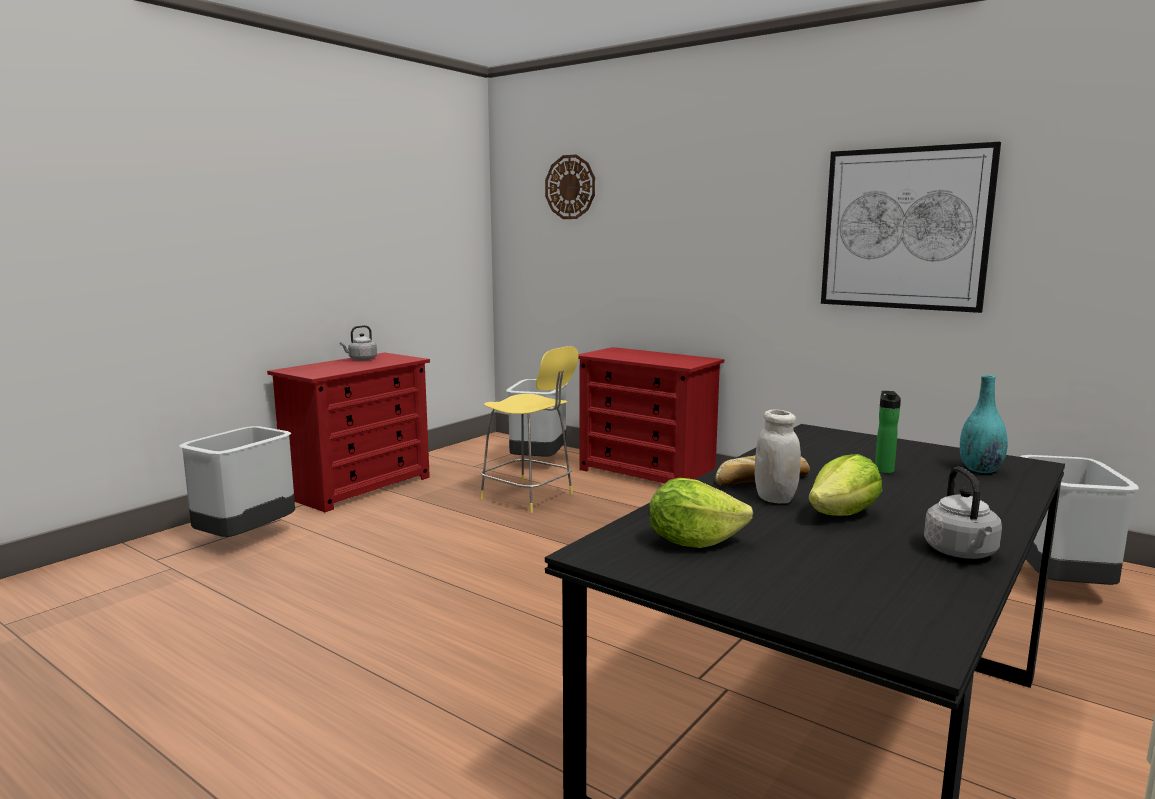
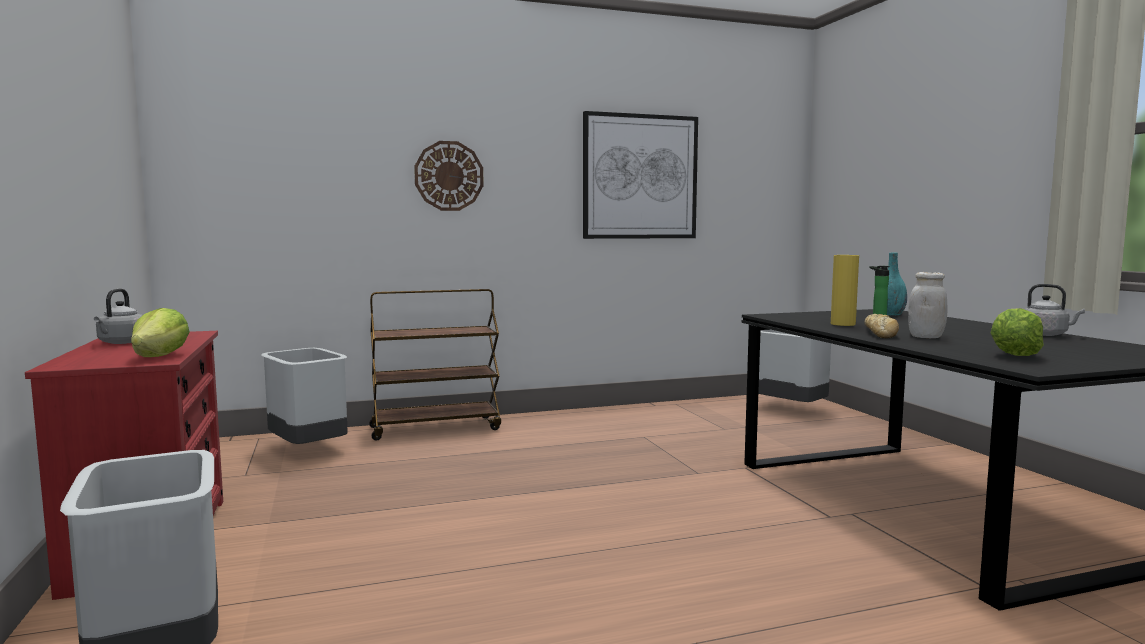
camera: 55 degrees left, 5 degrees down
yellow stool [480,346,579,513] -> none
wall clock [545,154,595,219] -> wall clock moved to [414,141,484,211]
red dresser [578,347,724,483] -> brown cart [369,289,501,441]
lettuce [809,454,882,516] -> lettuce moved to [131,308,190,357]
none -> yellow vase [831,255,859,326]

